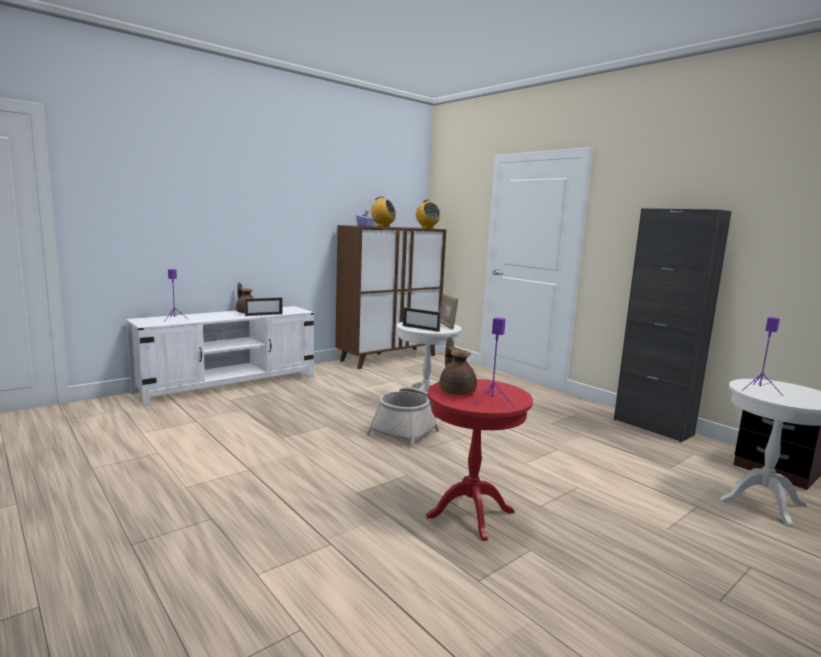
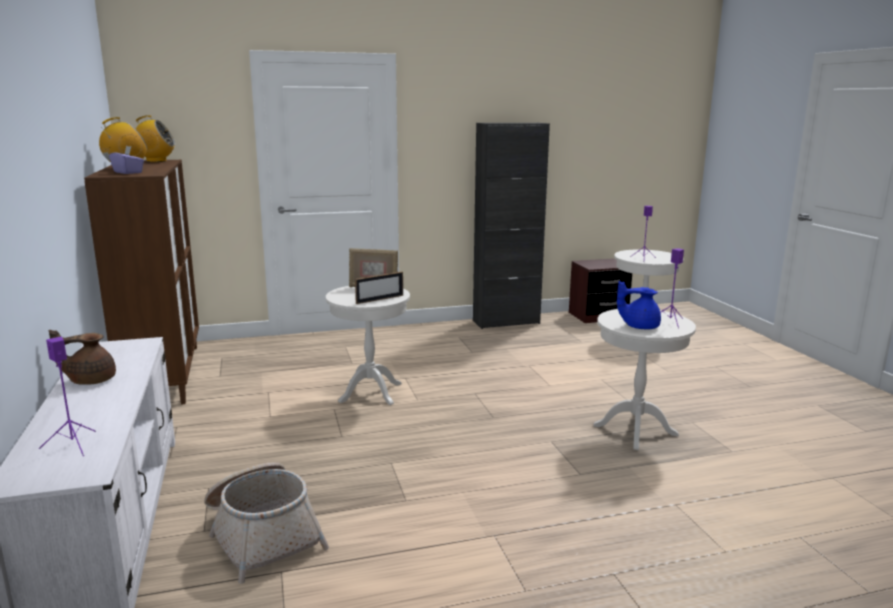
camera: 65 degrees left, 5 degrees up
picture frame [244,297,282,316] -> none
basket [366,387,439,448] -> basket moved to [204,462,329,584]
red side table [426,379,533,541] -> white side table [593,309,696,450]
brown teapot [439,336,477,395] -> blue teapot [617,281,661,329]

